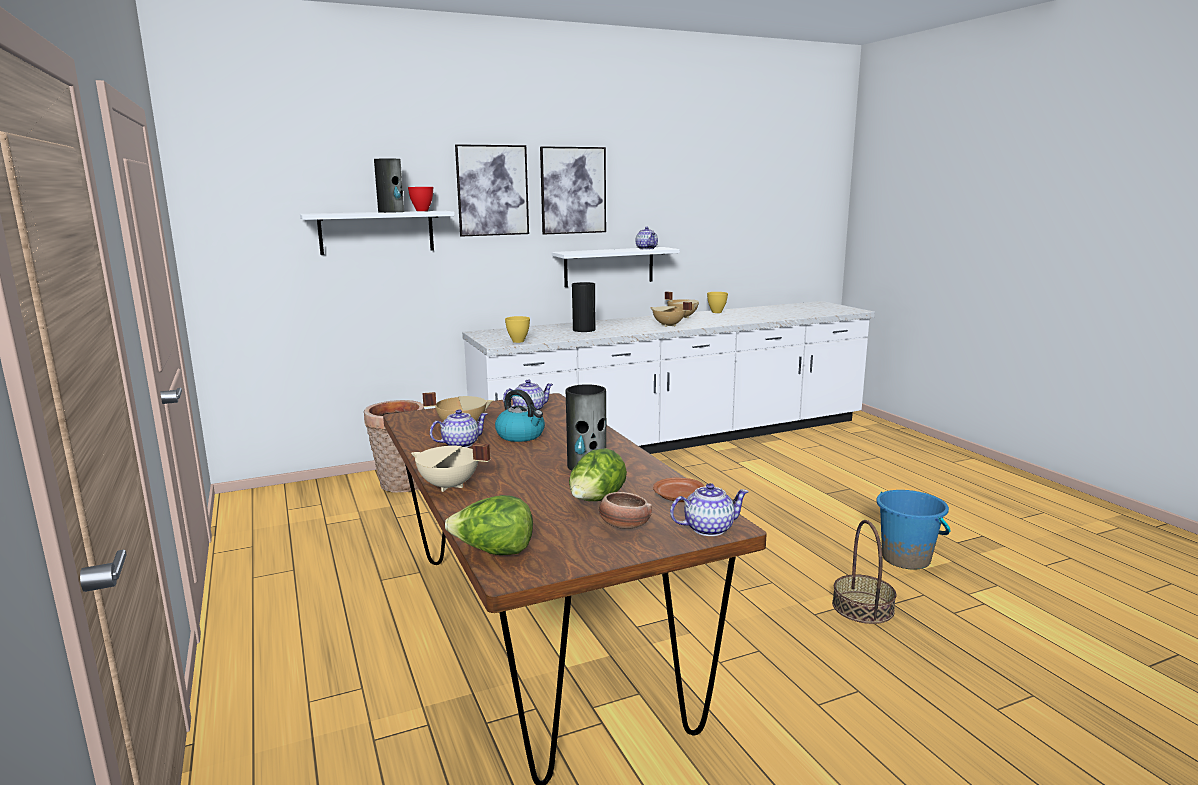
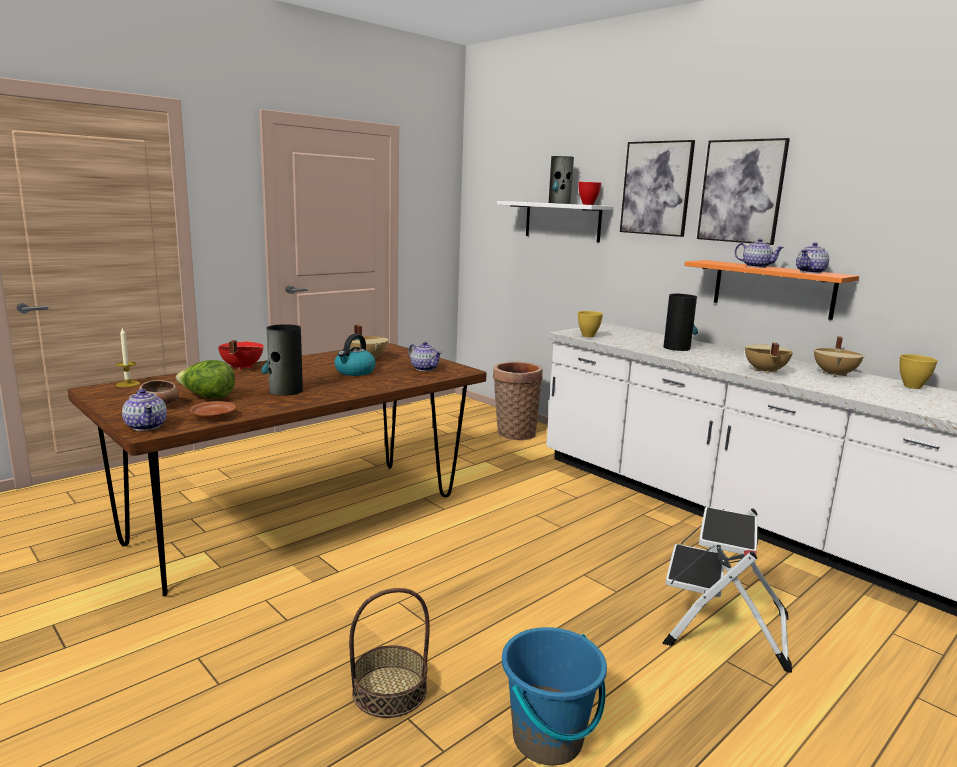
camera: 70 degrees right, 0 degrees up
beige cooking pot [411,443,490,492] -> red cooking pot [218,340,264,370]
teapot [430,409,488,448] -> teapot moved to [735,239,784,268]
lettuce [445,495,533,555] -> candle [116,328,140,387]
white shelf [551,247,680,287] -> orange shelf [684,260,859,320]
none -> step ladder [662,507,792,673]

